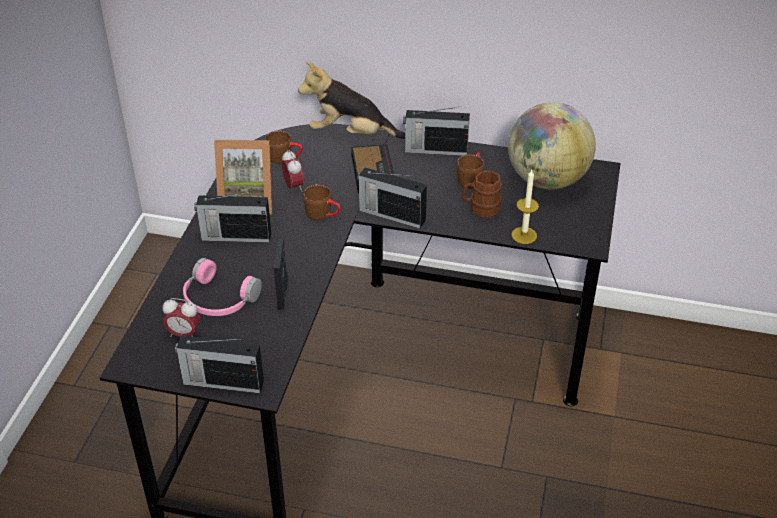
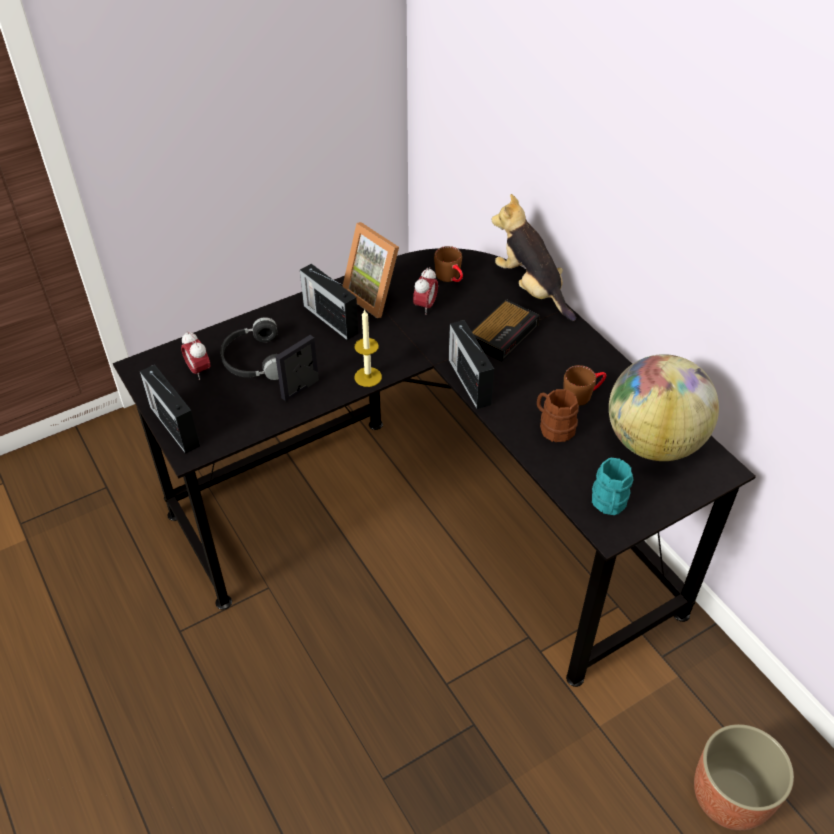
camera: 45 degrees right, 5 degrees up
pink headphones [183,258,262,316] -> black headphones [220,317,279,380]
brown mug [303,184,341,220] -> none
radio [403,107,470,156] -> none
candle [512,170,539,244] -> candle moved to [354,309,382,387]
none -> turquoise mug [592,458,633,515]
none -> planter [694,724,794,831]

